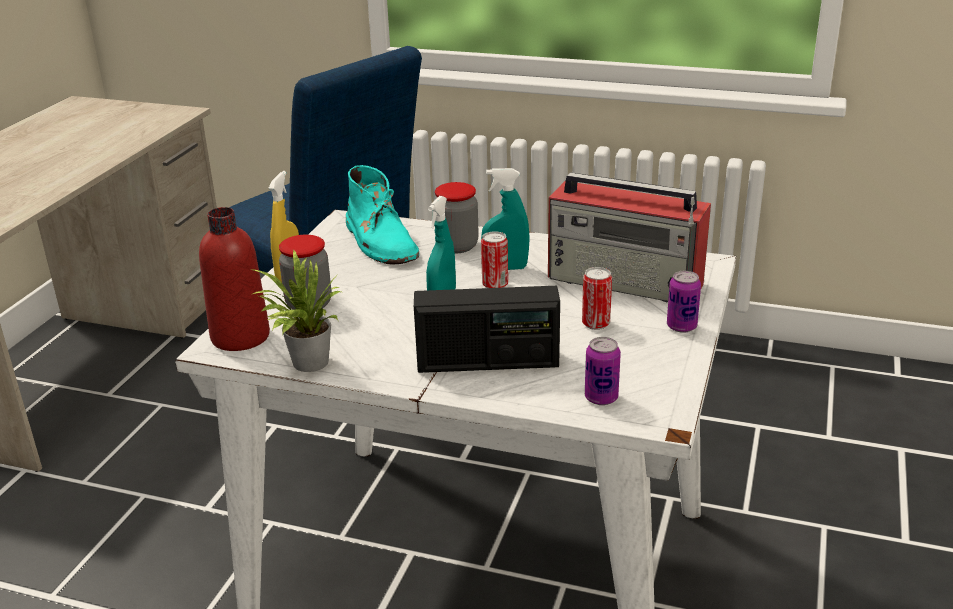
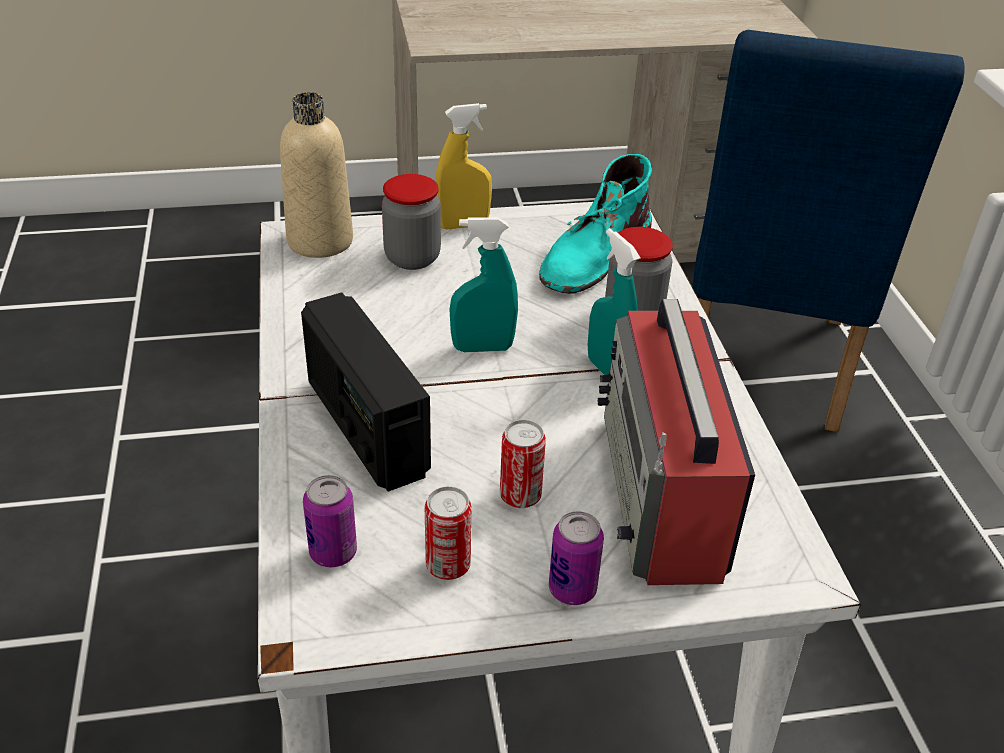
camera: 60 degrees right, 10 degrees up
red bottle [199,207,270,351] -> beige bottle [280,92,353,258]
potted plant [250,250,341,372] -> none
can [481,231,508,288] -> can moved to [425,486,472,580]

